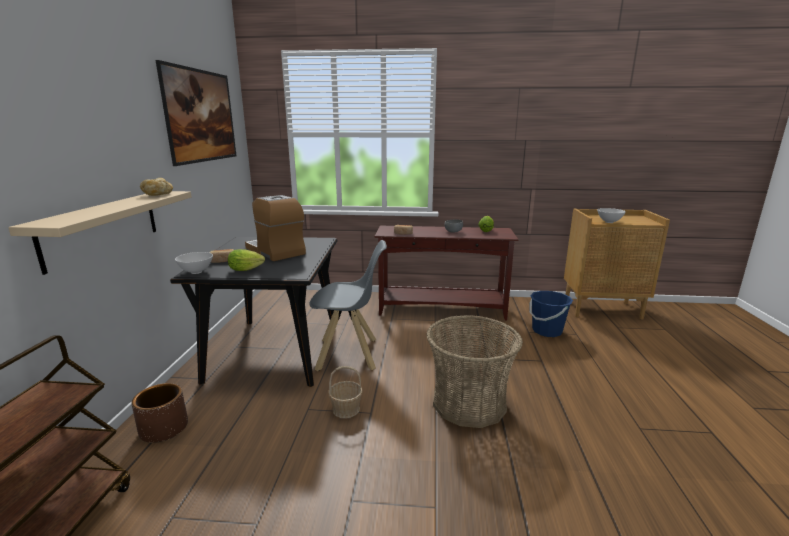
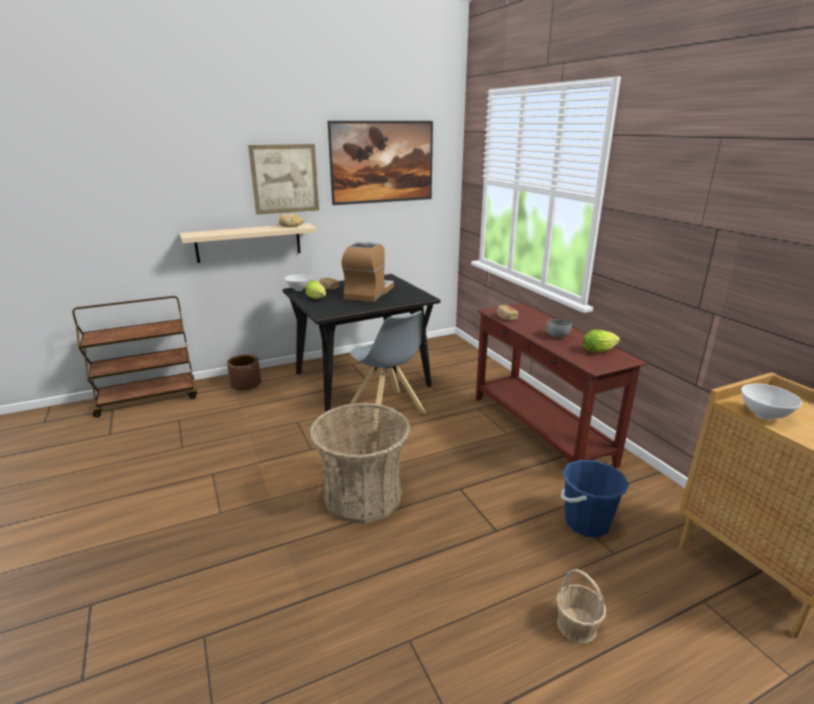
camera: 60 degrees right, 5 degrees up
basket [328,366,363,418] -> basket moved to [556,569,606,643]
none -> picture [248,144,319,215]

